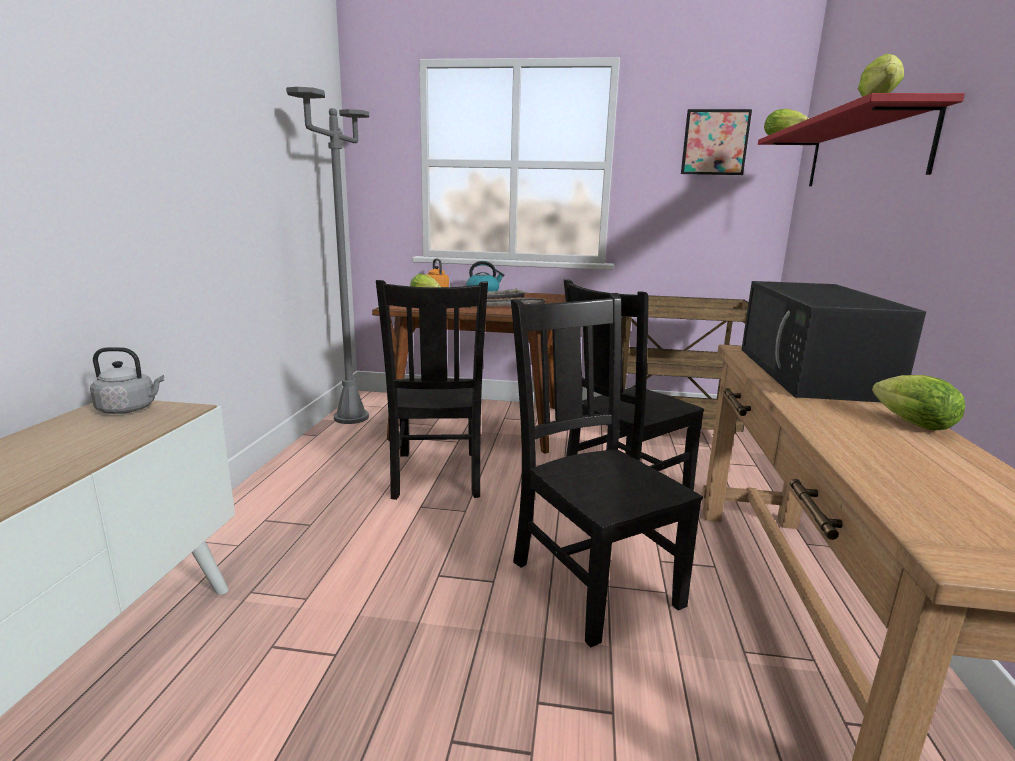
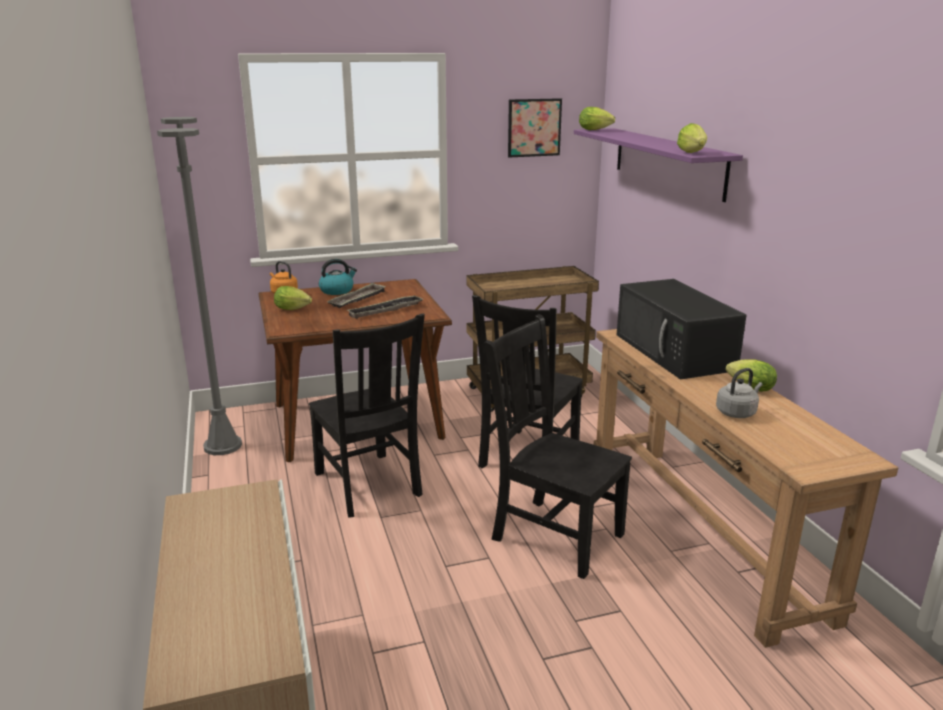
camera: 25 degrees left, 5 degrees up
grey kettle [90,347,164,414] -> grey kettle moved to [716,368,763,418]
red shelf [758,93,965,186] -> purple shelf [574,128,743,202]

